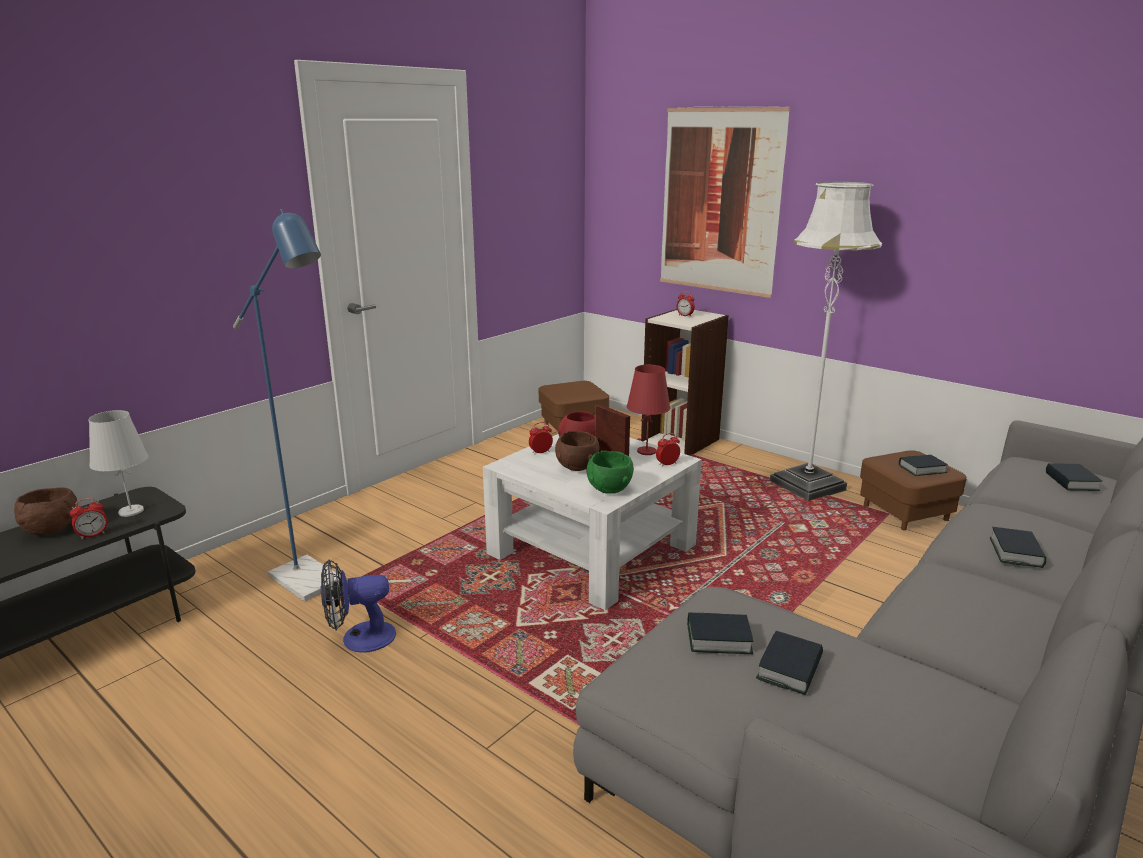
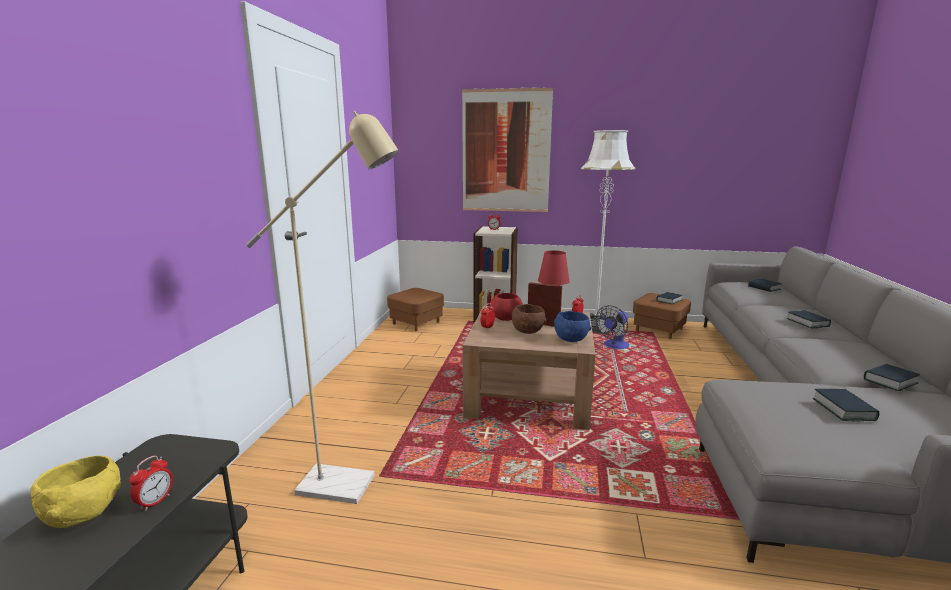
camera: 30 degrees left, 5 degrees down
brown bowl [14,487,78,534] -> yellow bowl [31,456,121,528]
white table lamp [89,410,148,517] -> none
blue floor lamp [233,209,341,602] -> beige floor lamp [246,111,399,504]
fan [321,559,396,653] -> fan moved to [596,305,629,349]
white coffee table [483,434,702,610] -> brown coffee table [463,306,596,430]
green bowl [587,451,634,494] -> blue bowl [554,311,592,342]
book [687,612,753,654] -> book moved to [864,364,920,391]

